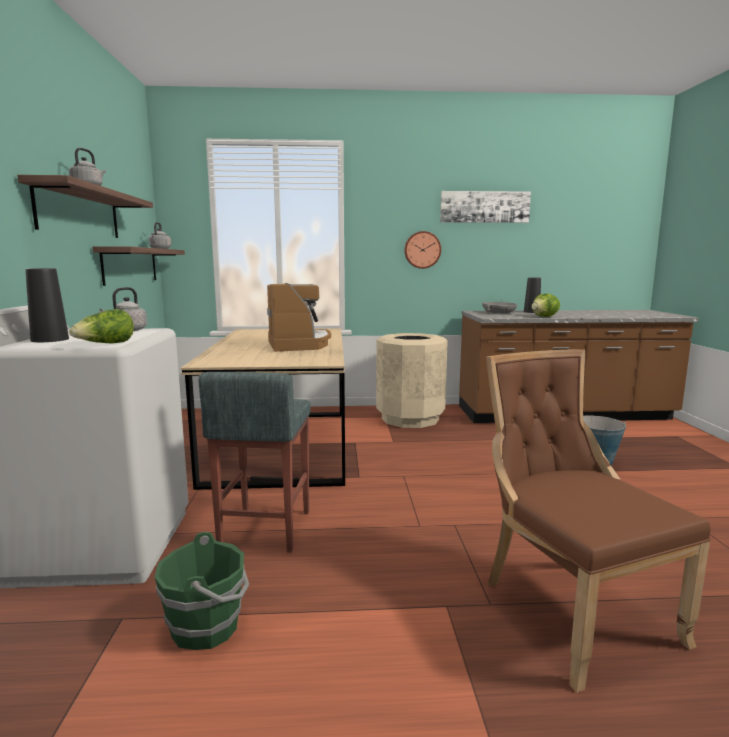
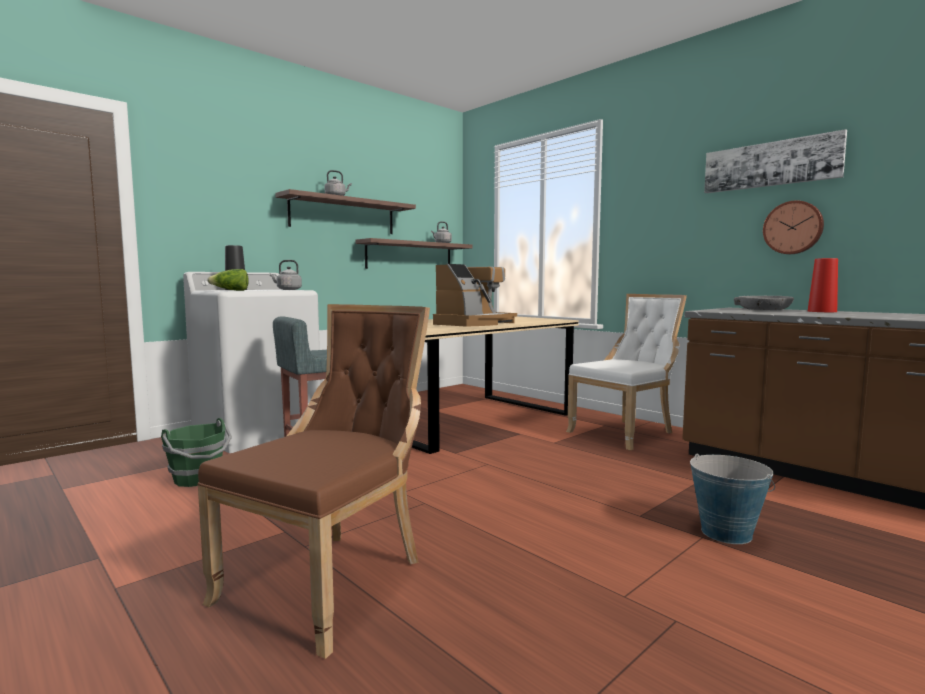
camera: 50 degrees right, 5 degrees down
beige trash can [376,333,448,428] -> white chair [566,294,687,450]
wall clock [404,231,441,269] -> wall clock moved to [763,200,824,254]
black vase [524,277,541,313] -> red vase [808,258,838,312]
lettuce [532,294,560,317] -> none

